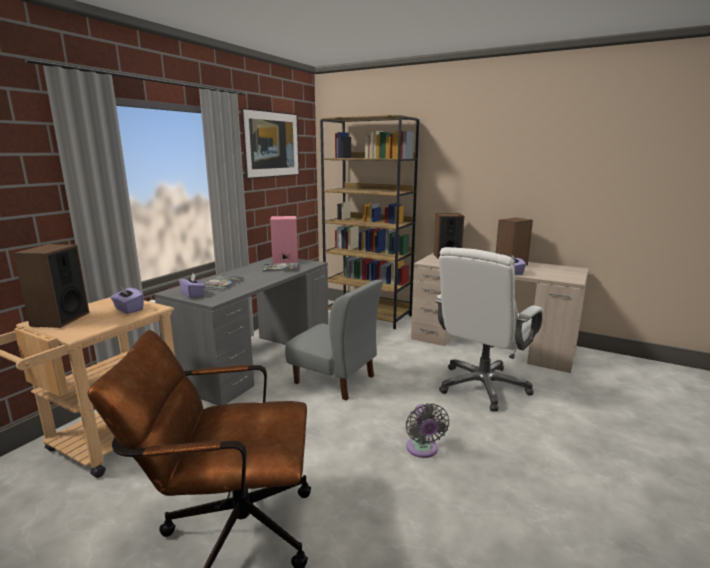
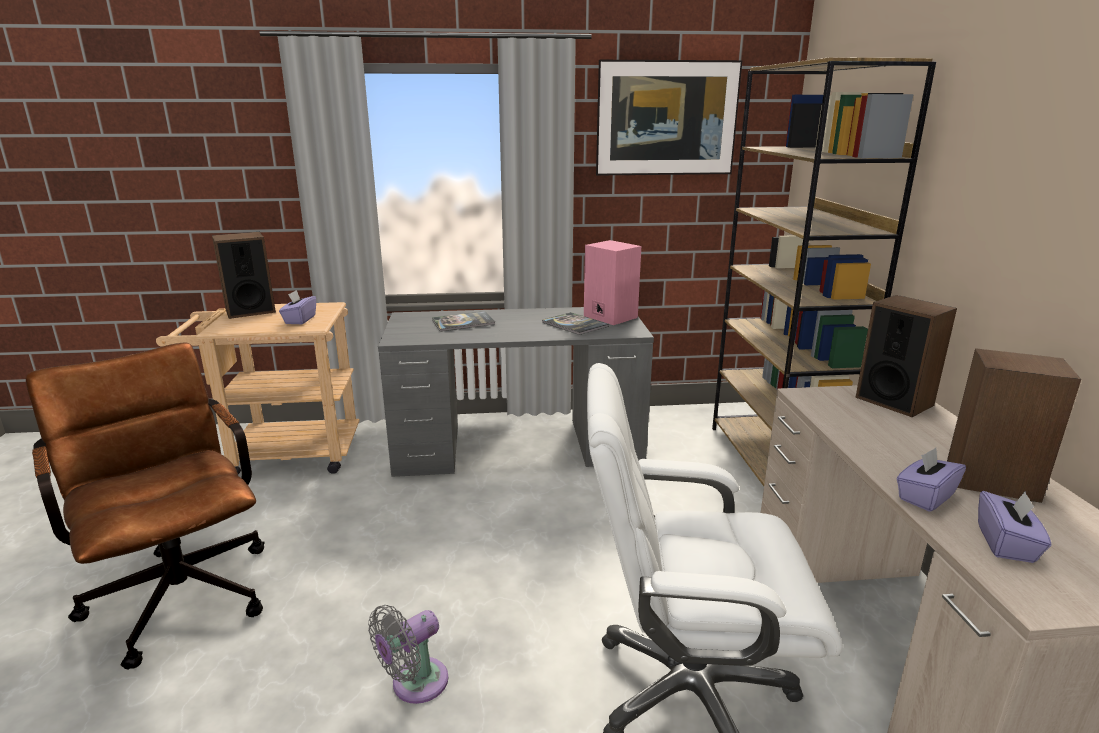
camera: 55 degrees right, 5 degrees up
purple tissue box [179,273,205,298] -> purple tissue box moved to [978,491,1052,563]
grey chair [285,280,383,401] -> none

